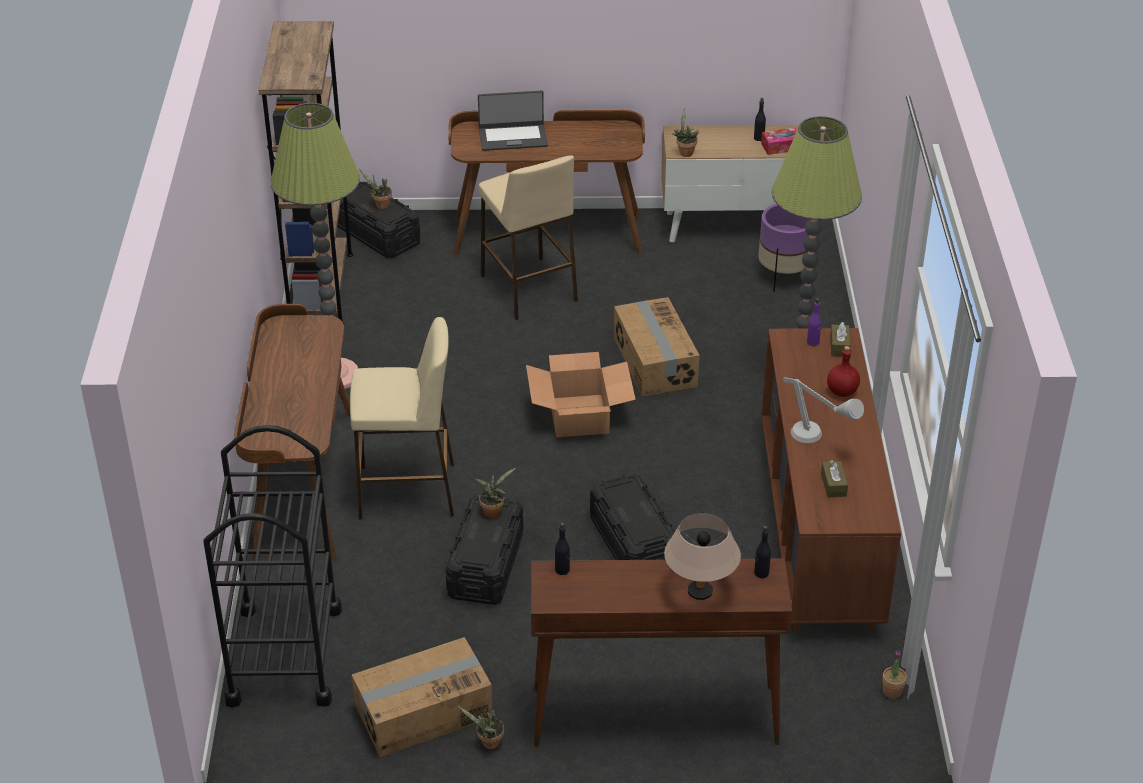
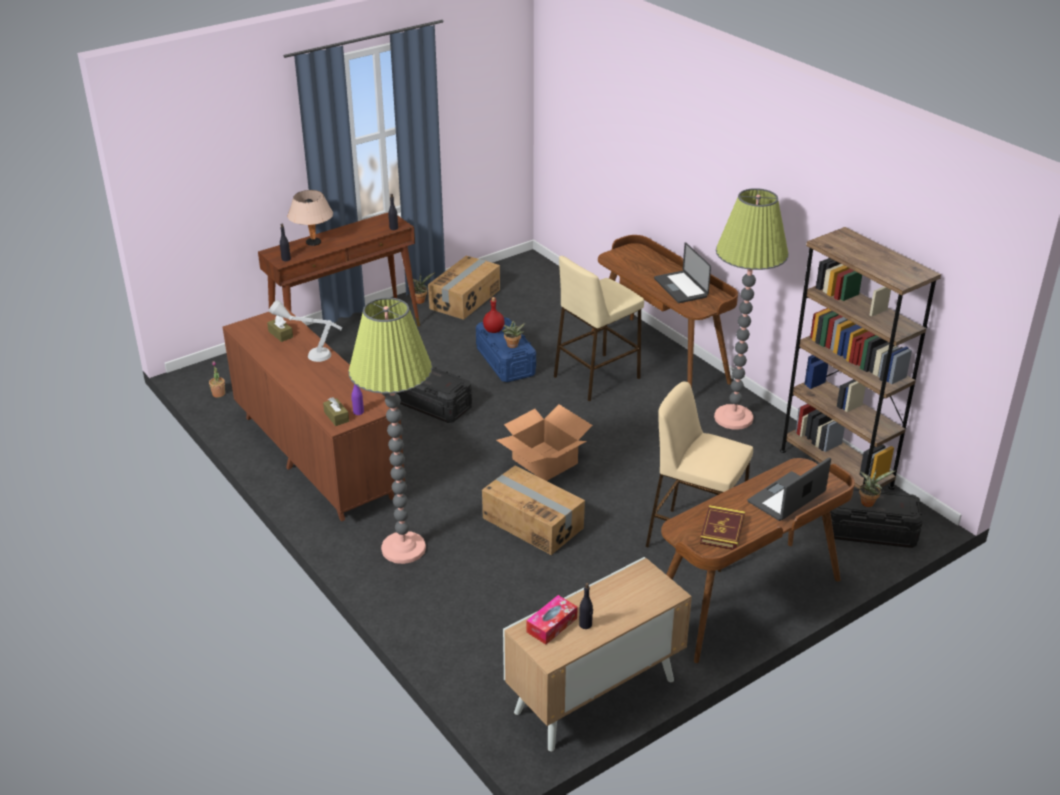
camera: 145 degrees right, 5 degrees down
black cart [203,425,342,708] -> none
black storage box [446,496,523,605] -> blue storage box [476,317,536,382]
potted plant [672,108,699,157] -> none
purple planter [758,204,810,292] -> none
red bottle [827,346,860,397] -> red bottle moved to [483,297,505,333]
none -> laptop [654,242,711,303]
none -> book [700,505,745,550]

